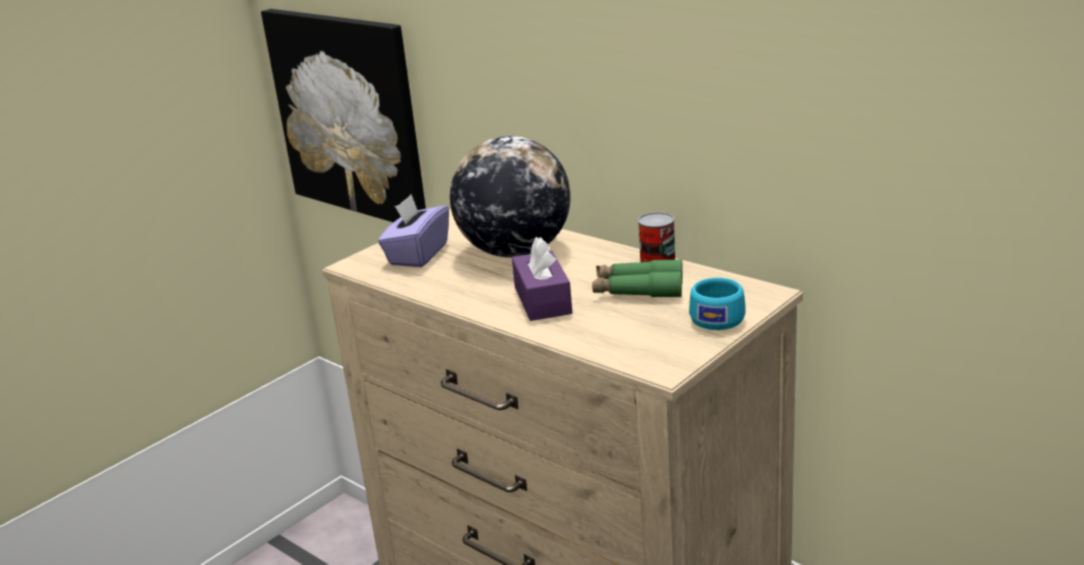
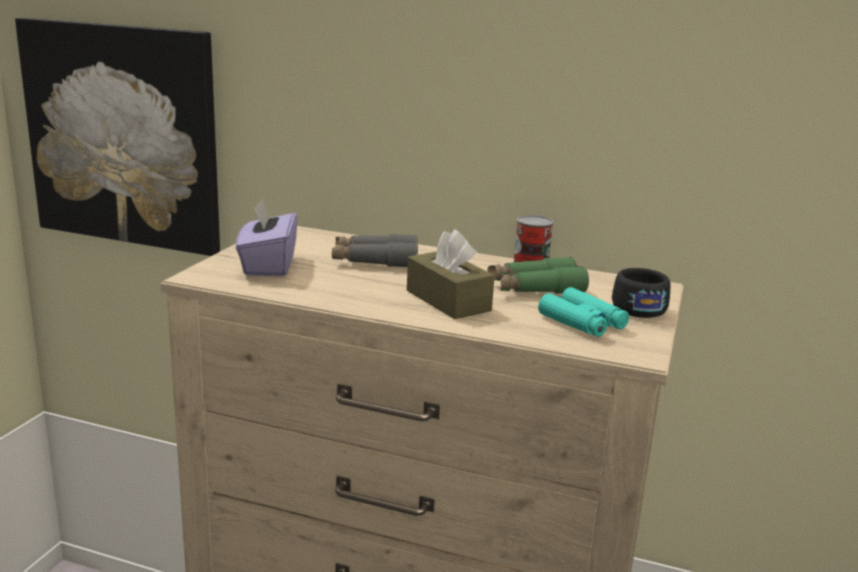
camera: 25 degrees left, 5 degrees down
globe [450,136,571,257] -> grey binoculars [332,234,418,267]
purple tissue box [512,237,572,321] -> brown tissue box [407,230,494,319]
turquoise cup [689,278,746,330] -> black cup [612,268,671,318]
none -> turquoise binoculars [538,287,629,337]

